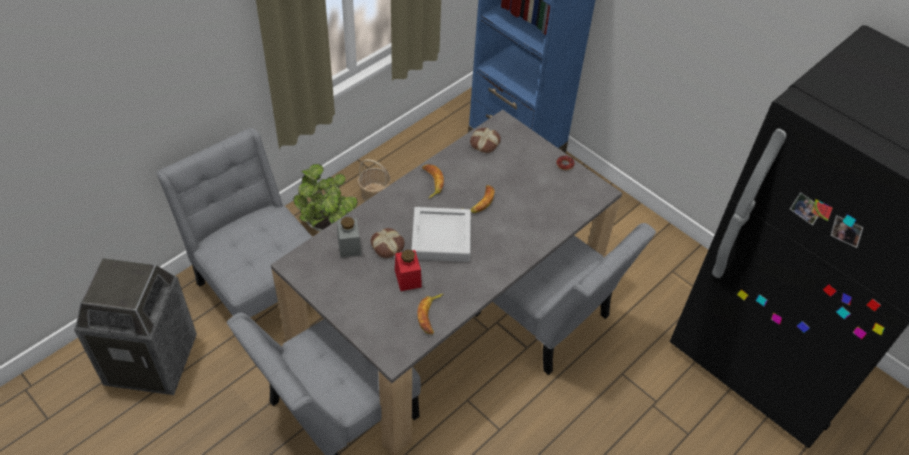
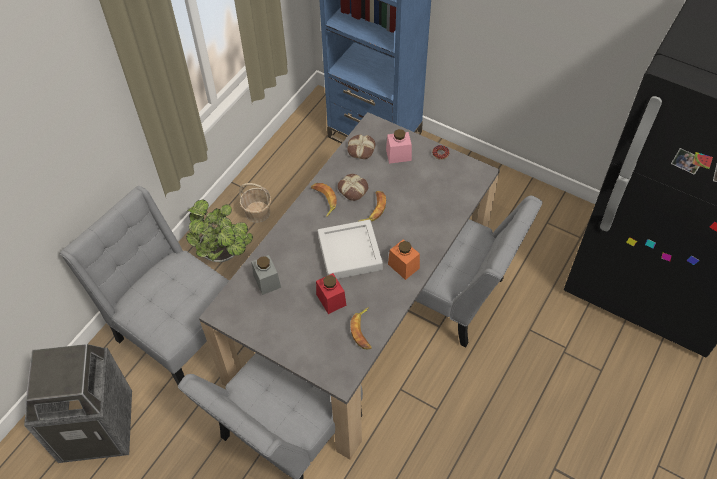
camera: 10 degrees left, 5 degrees up
bread [371,228,405,258] -> bread moved to [338,174,368,201]
none -> pink jar [386,129,412,164]
none -> orange jar [388,240,420,280]

